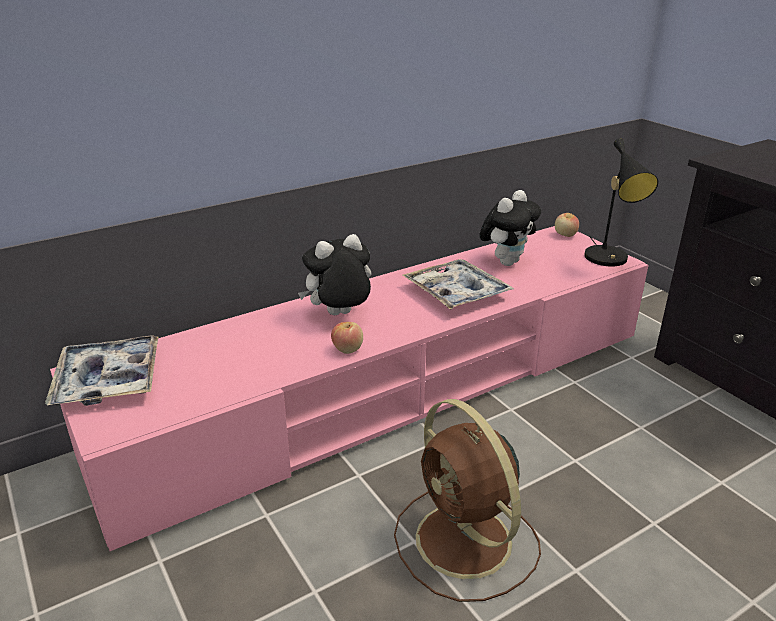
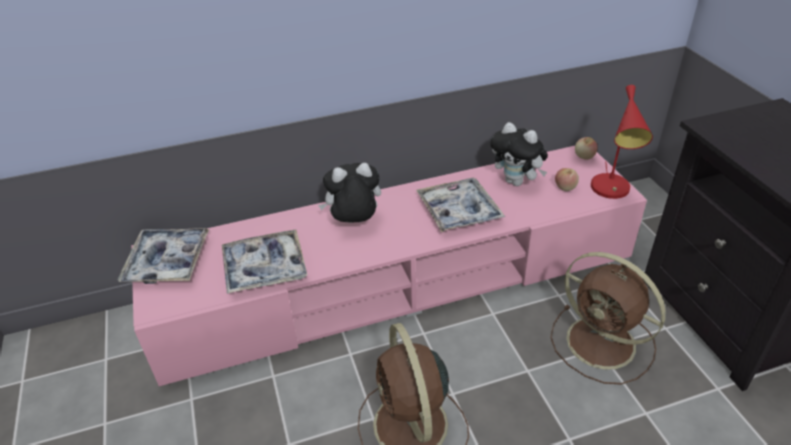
camera: 15 degrees right, 10 degrees up
apple [331,322,363,354] -> apple moved to [555,168,579,191]
plush toy [479,190,541,266] -> plush toy turned 75 degrees clockwise [490,122,548,186]
black table lamp [584,138,658,266] -> red table lamp [591,85,653,199]
none -> tray [222,230,307,294]
none -> brown fan [550,252,666,385]

